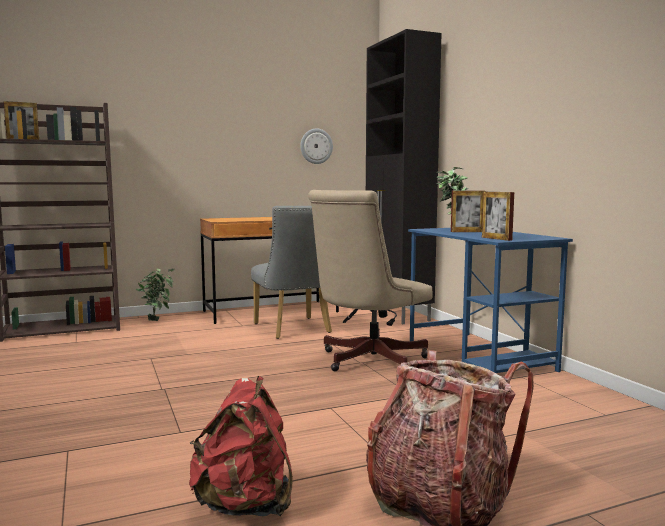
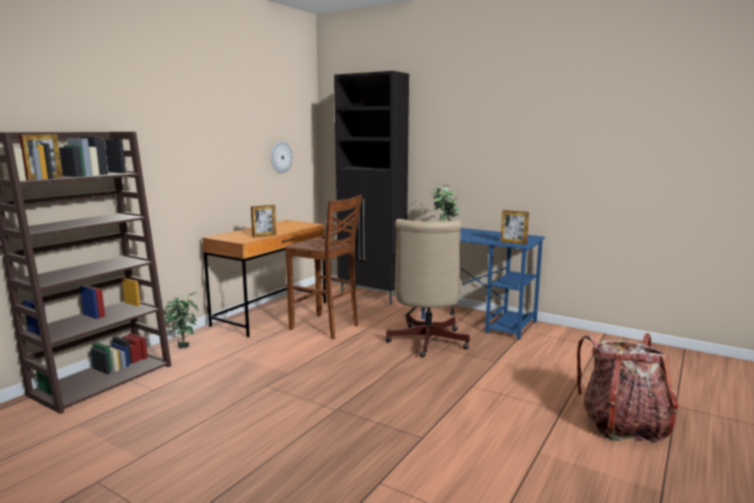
camera: 35 degrees left, 5 degrees up
red backpack [189,376,293,516] -> none
grey chair [251,206,332,339] -> brown stool [285,195,362,339]
picture frame [451,191,486,232] -> picture frame moved to [251,205,276,238]

